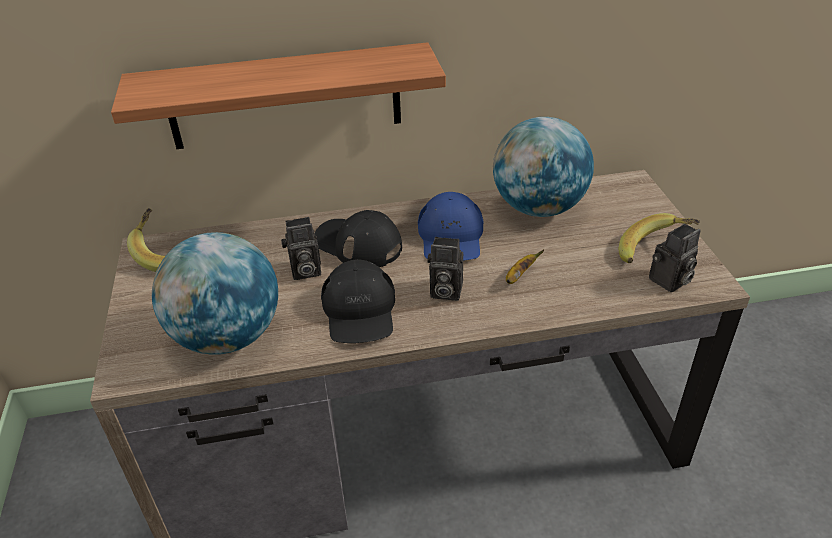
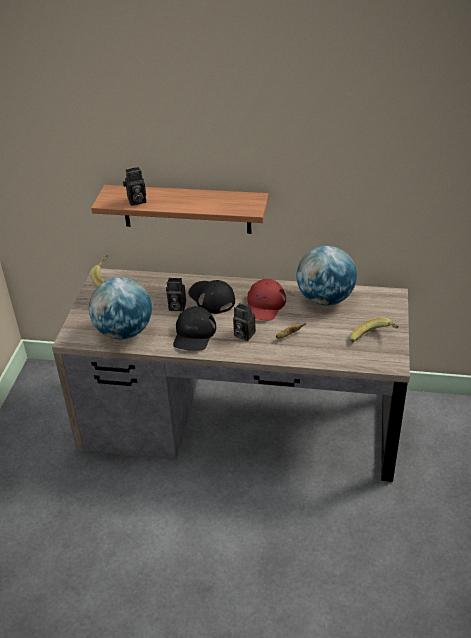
camera: 20 degrees right, 0 degrees up
blue cap [418,192,484,261] -> red cap [247,279,286,320]
camera [649,223,701,292] -> camera moved to [123,167,146,205]

